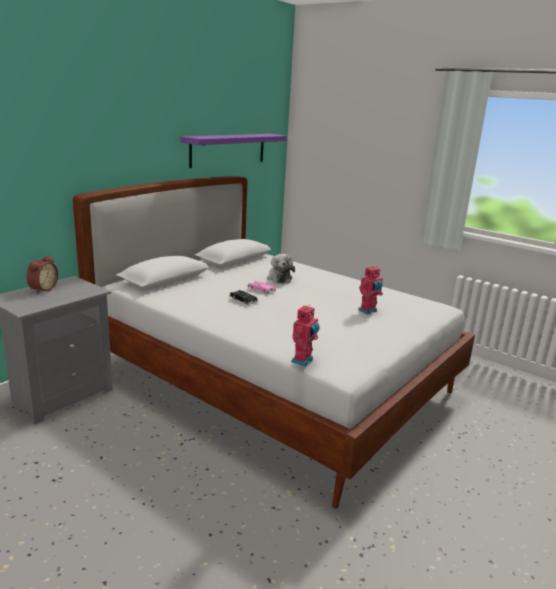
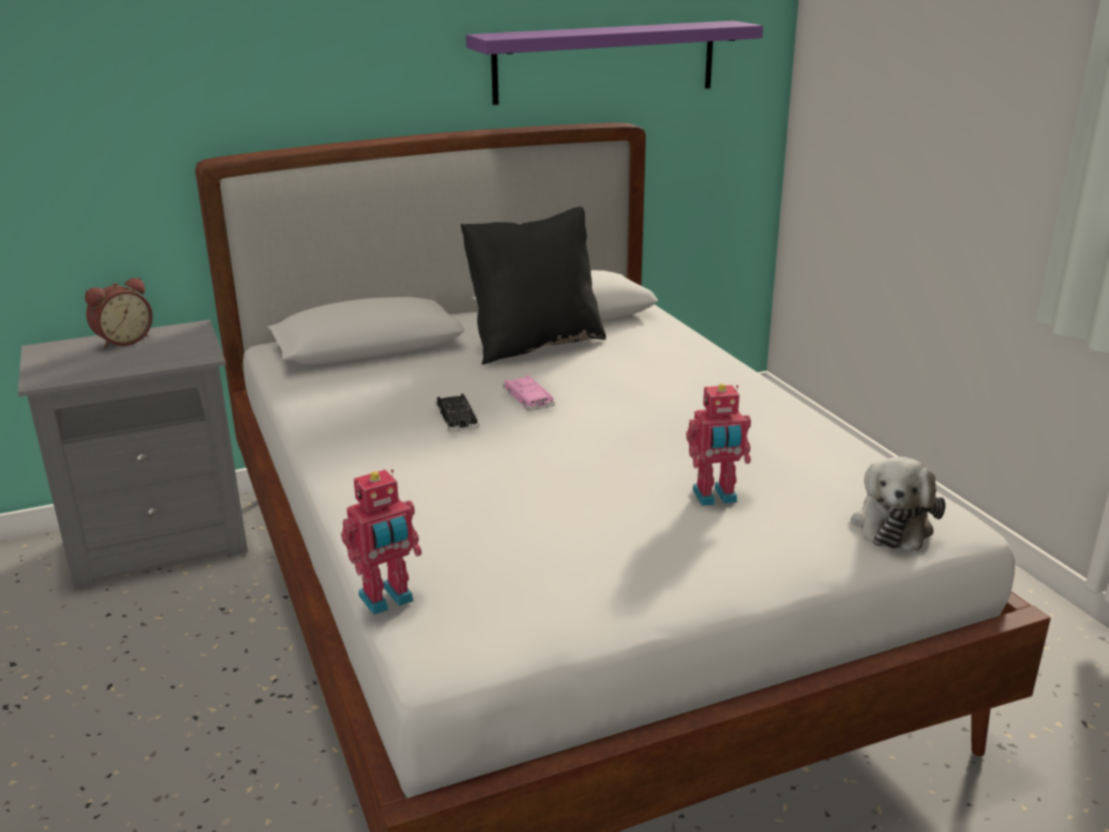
camera: 30 degrees right, 5 degrees up
plush toy [267,254,295,283] -> plush toy moved to [851,457,945,551]
none -> black pillow [461,207,606,365]

